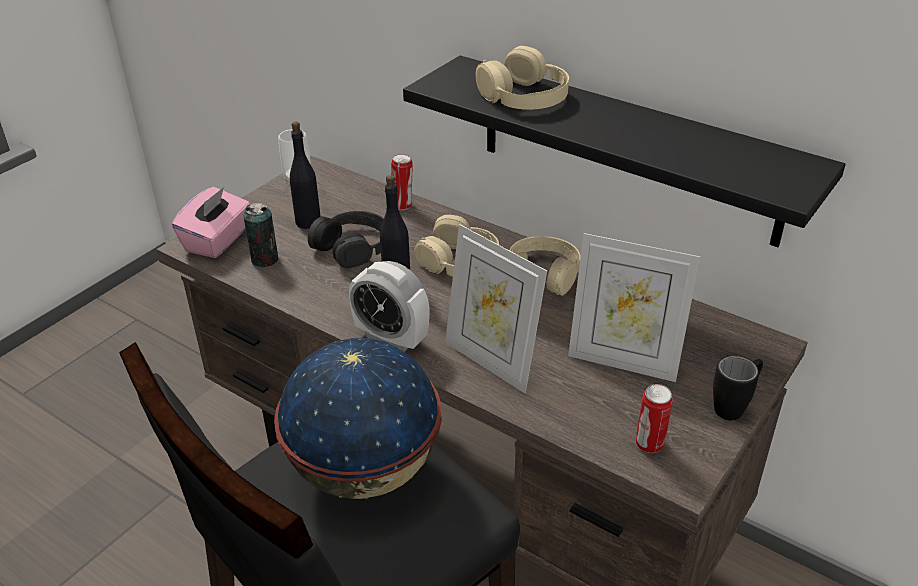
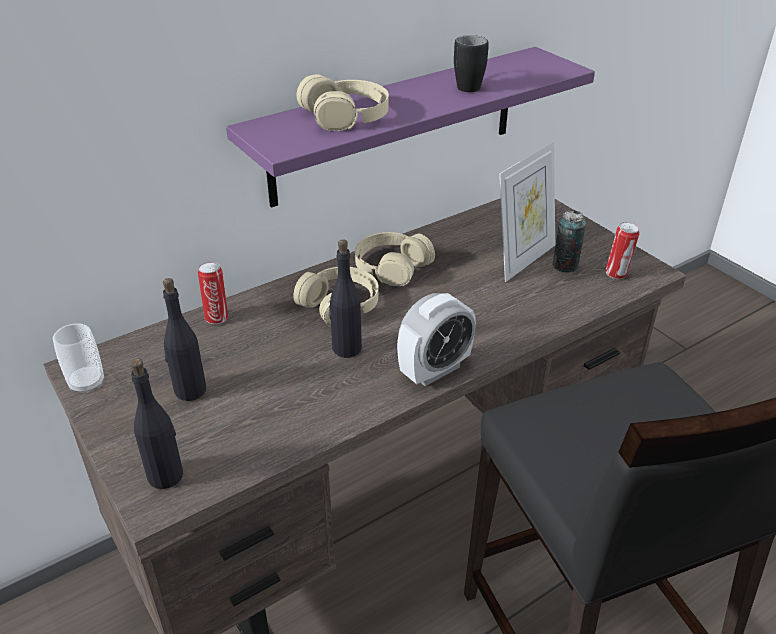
camera: 70 degrees left, 0 degrees up
pink tissue box [172,187,250,258] -> black bottle [131,358,183,489]
can [243,203,278,267] -> can moved to [552,211,586,273]
globe [274,338,442,499] -> none
black headphones [308,211,384,269] -> none
black shelf [403,55,846,247] -> purple shelf [226,47,595,208]
picture frame [445,224,547,393] -> none
black mug [713,356,763,420] -> black mug moved to [454,35,489,92]

